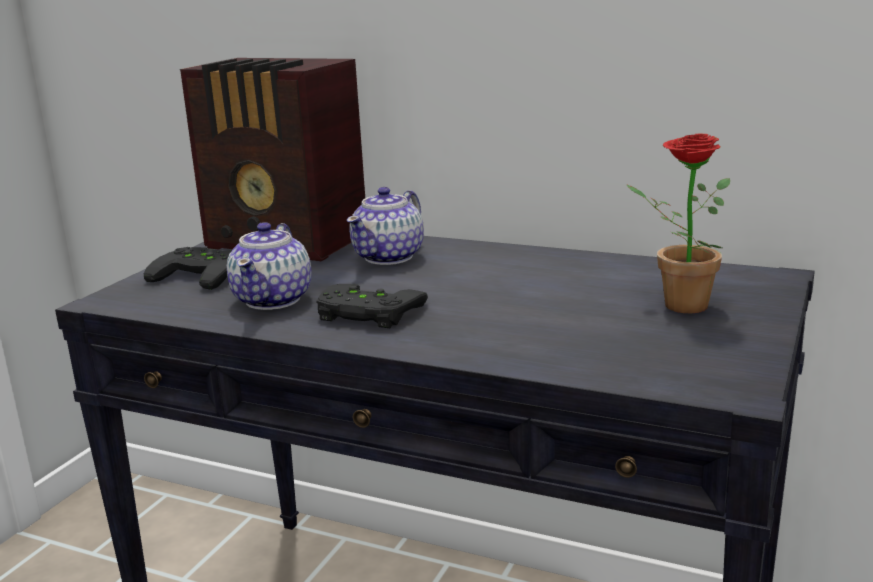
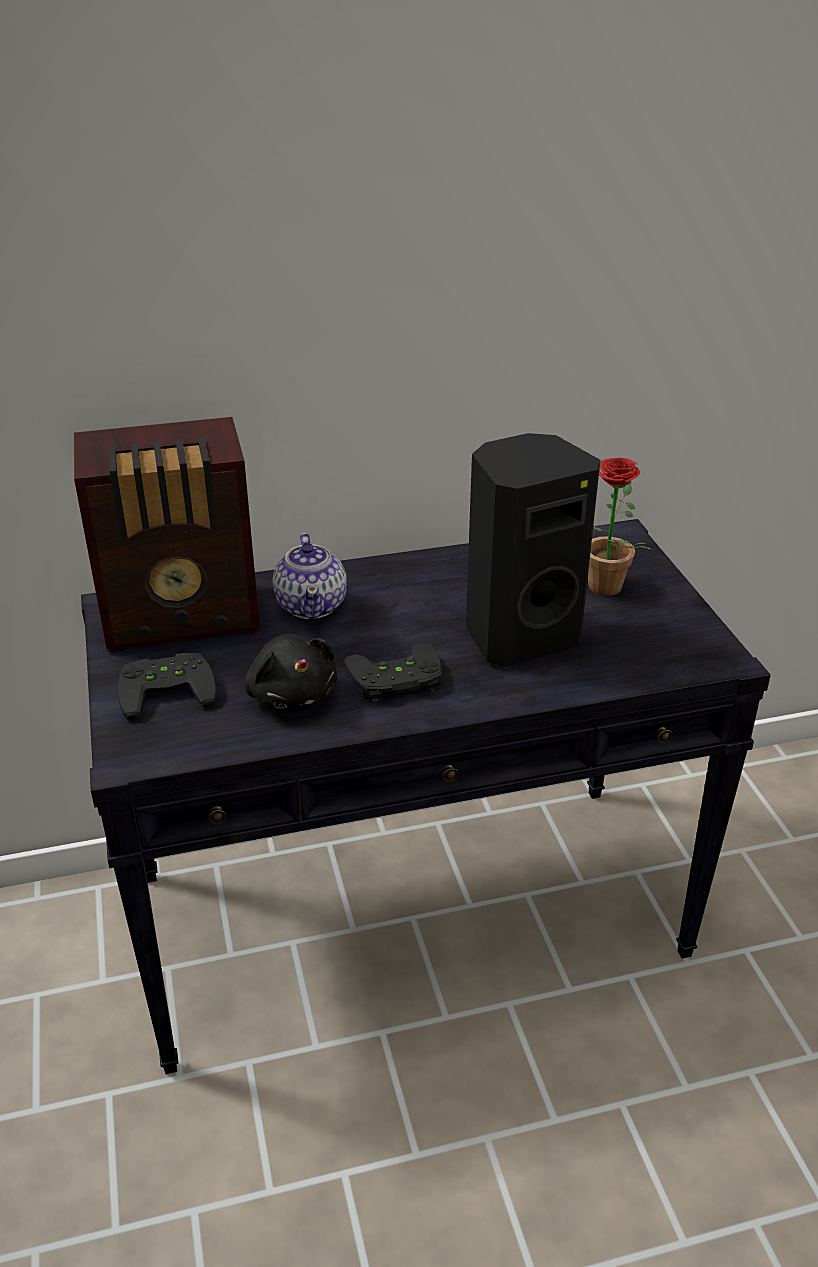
camera: 40 degrees left, 15 degrees up
teapot [227,222,312,310] -> black plush toy [244,634,337,712]
none -> black speaker [466,433,600,667]

